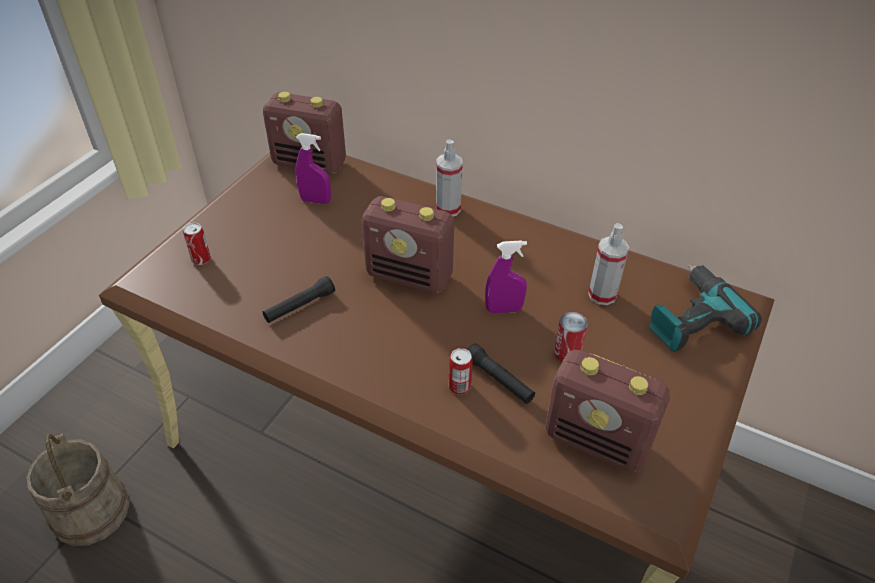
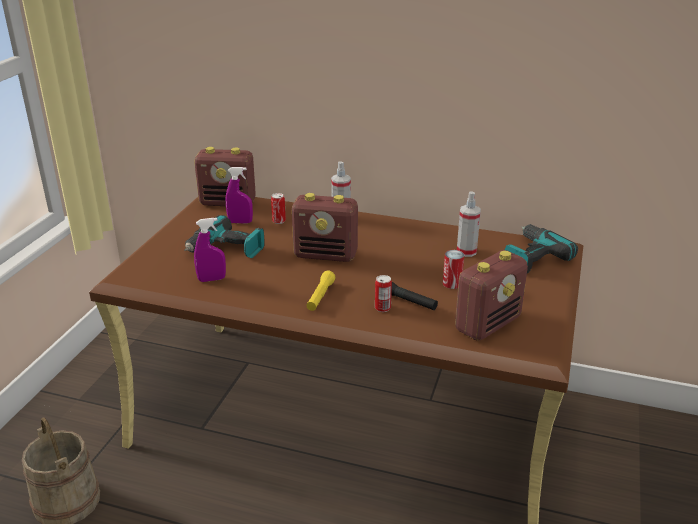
camera: 10 degrees left, 15 degrees down
can [183,223,211,265] -> can moved to [271,193,286,224]
black flashlight [263,276,335,323] -> none
purple spray bottle [485,240,527,313] -> purple spray bottle moved to [194,218,226,282]
radio [545,350,670,472] -> radio turned 60 degrees counterclockwise [455,250,528,341]
none -> power drill [184,215,265,258]
none -> yellow flashlight [306,271,335,311]

